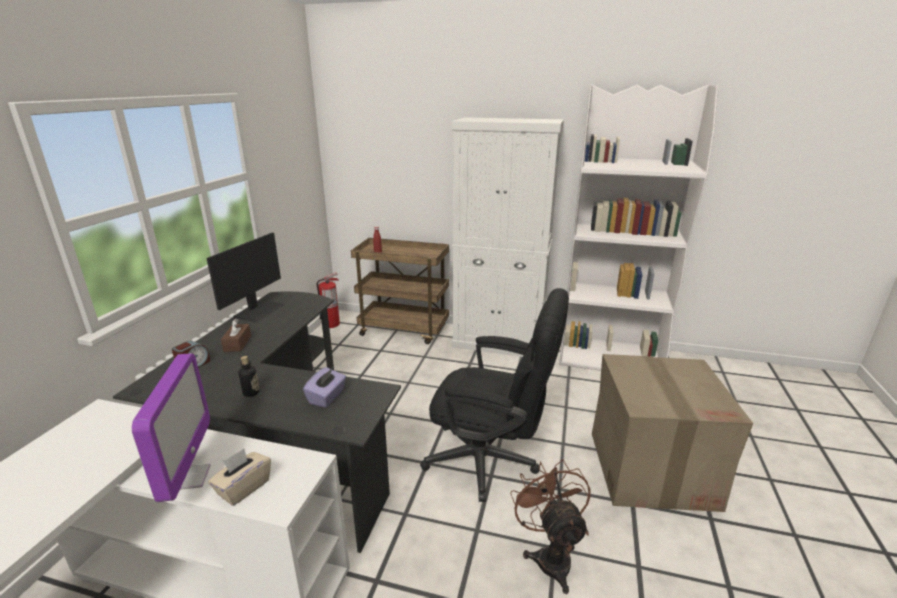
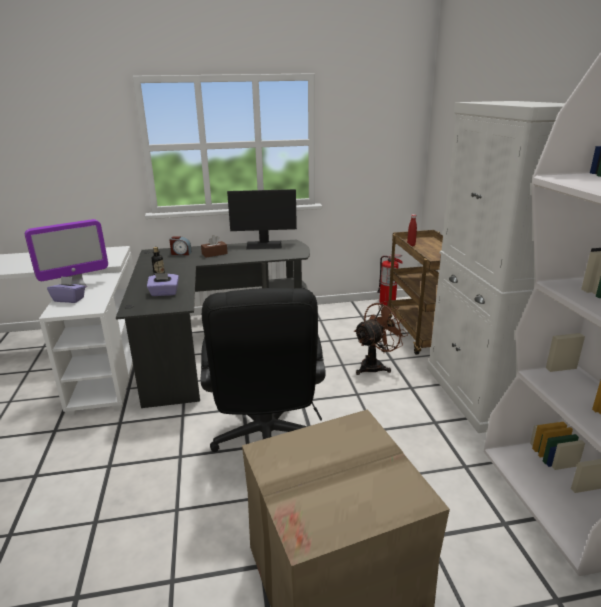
camera: 65 degrees right, 0 degrees up
beige tissue box [208,449,271,506] -> purple tissue box [47,276,85,303]
brown fan [510,460,591,594] -> brown fan moved to [354,301,407,375]

